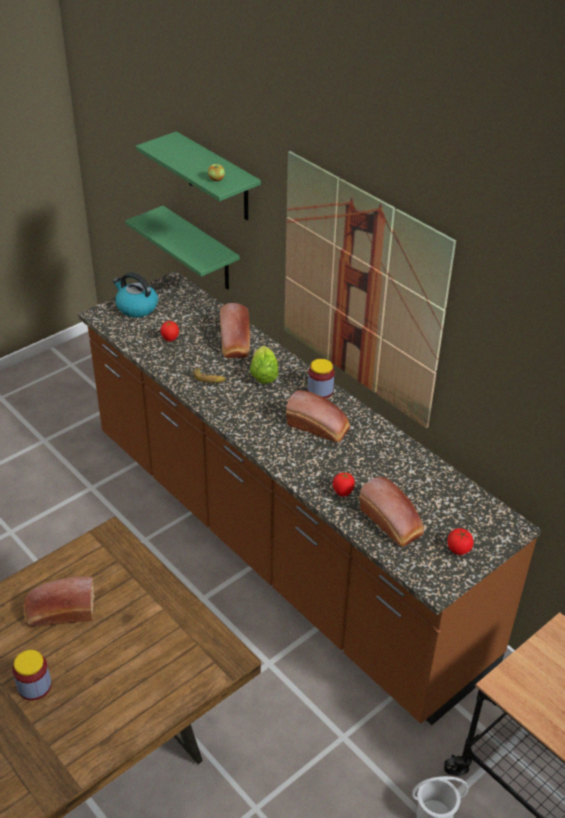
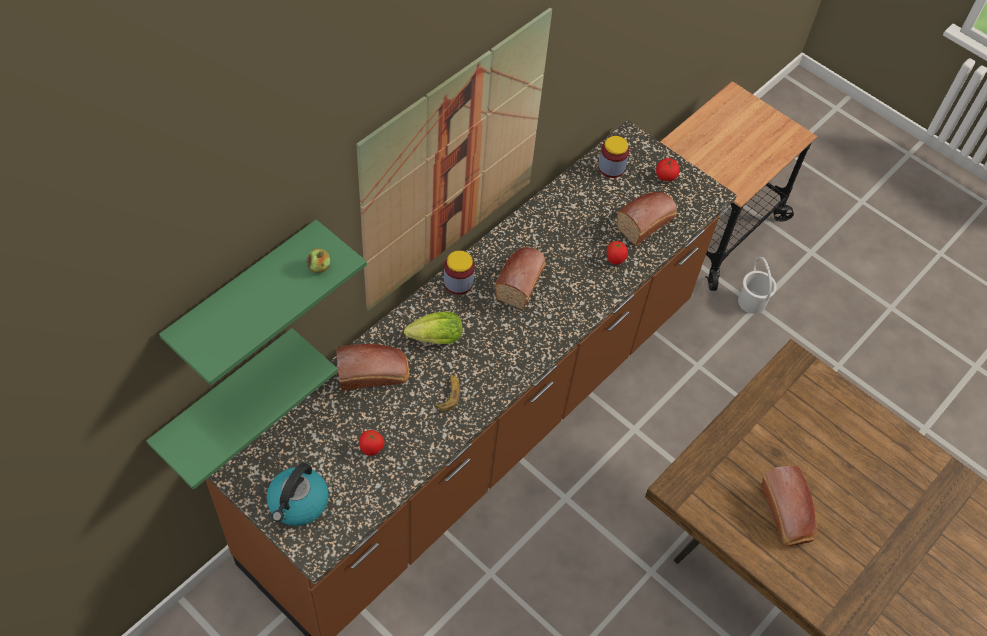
camera: 100 degrees left, 15 degrees up
jar [12,650,51,700] -> jar moved to [598,136,629,178]

